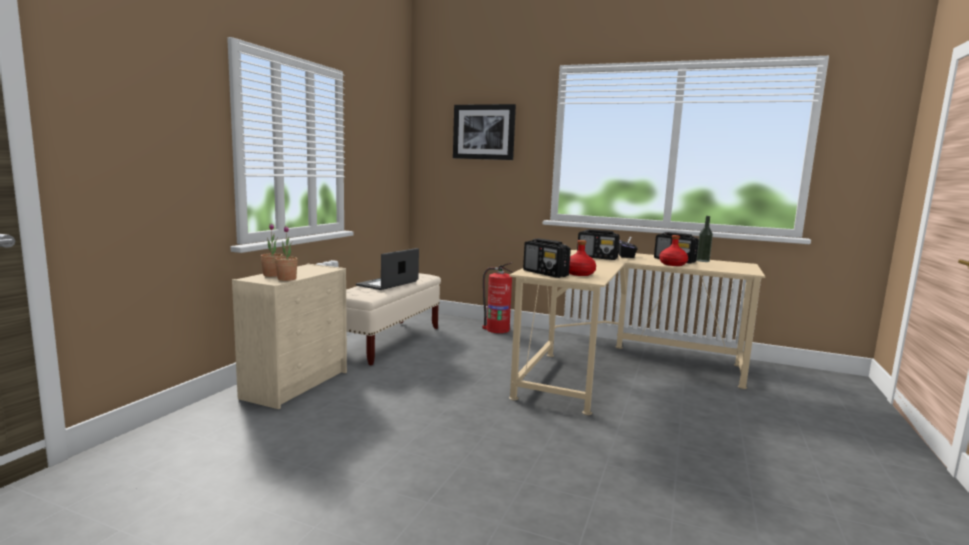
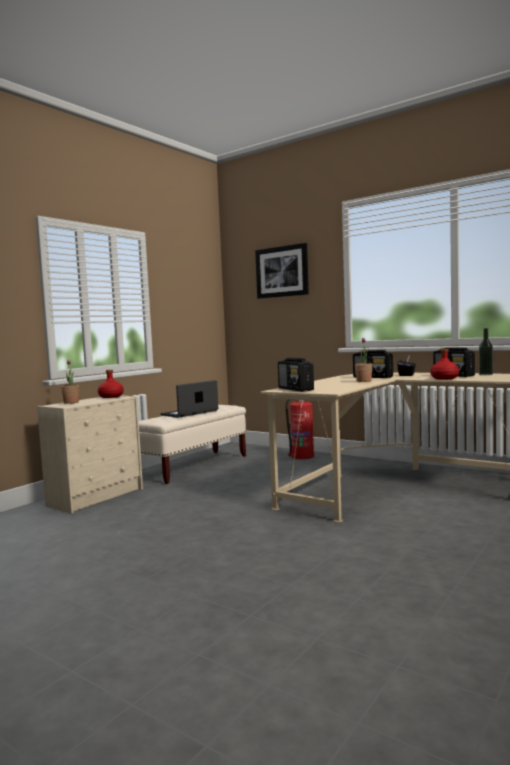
camera: 15 degrees right, 5 degrees down
potted plant [275,226,298,281] -> potted plant moved to [355,338,372,382]
red bottle [569,240,596,276] -> red bottle moved to [98,370,124,398]

